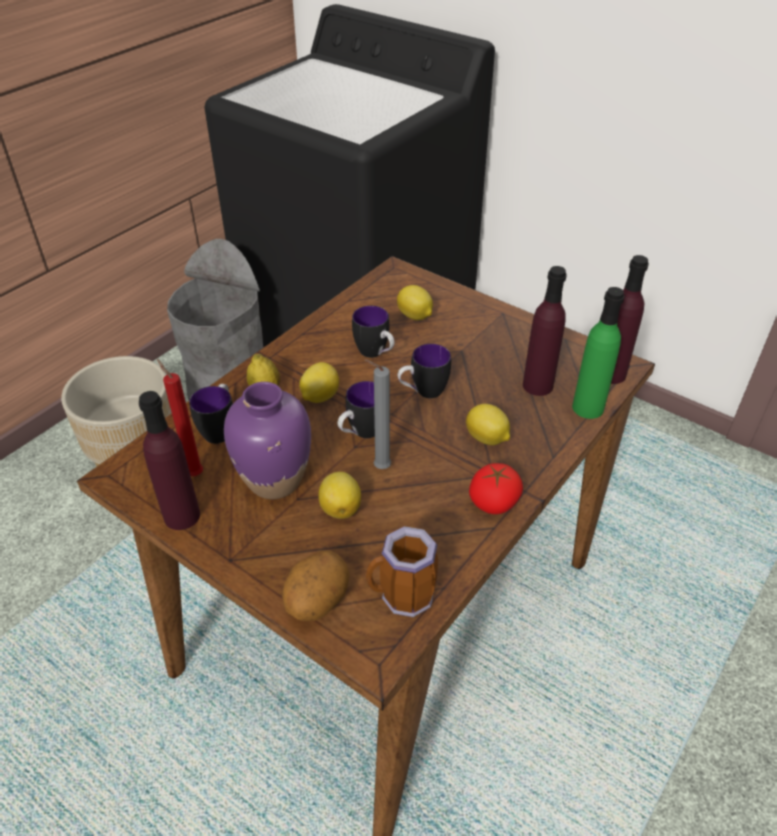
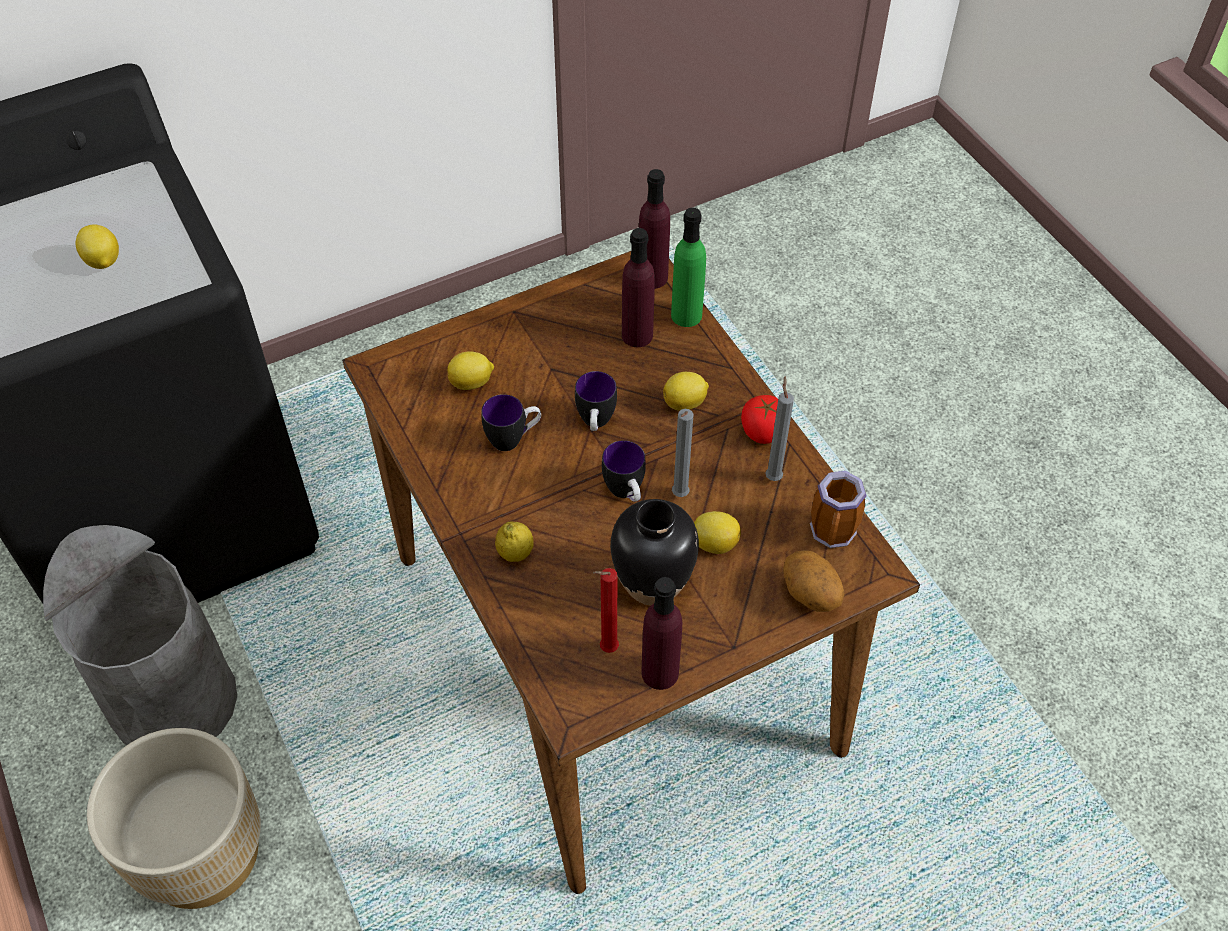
camera: 65 degrees left, 10 degrees up
mug [189,384,233,444] -> none
purple vase [224,382,311,499] -> black vase [611,499,699,606]
lemon [299,362,339,403] -> lemon moved to [75,224,119,269]
none -> grey candle [765,376,794,481]

